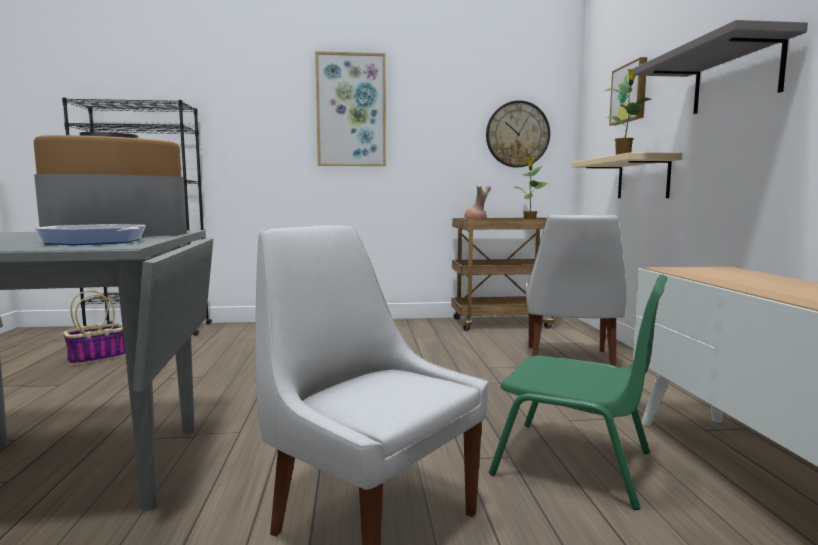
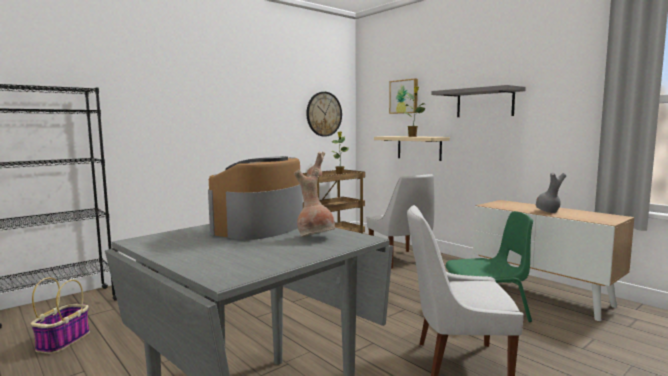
camera: 35 degrees left, 0 degrees up
frying pan [35,224,146,245] -> brown vase [294,168,335,237]
picture [315,51,386,166] -> none
none -> grey vase [536,173,566,213]

